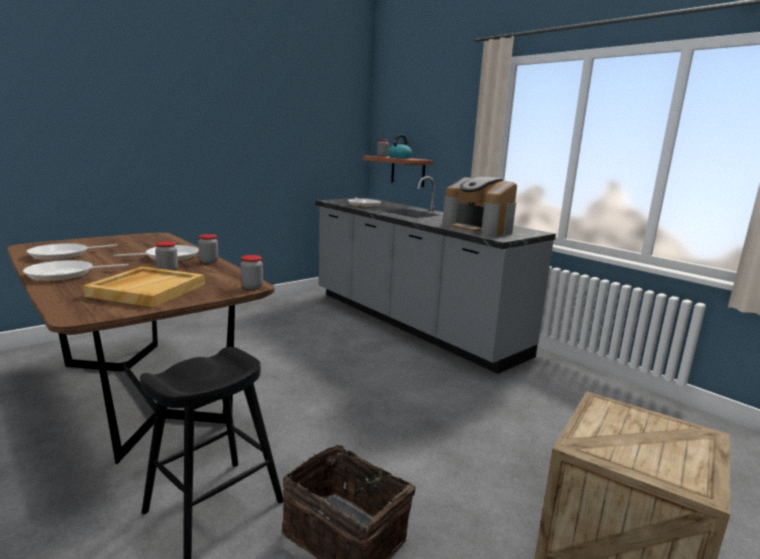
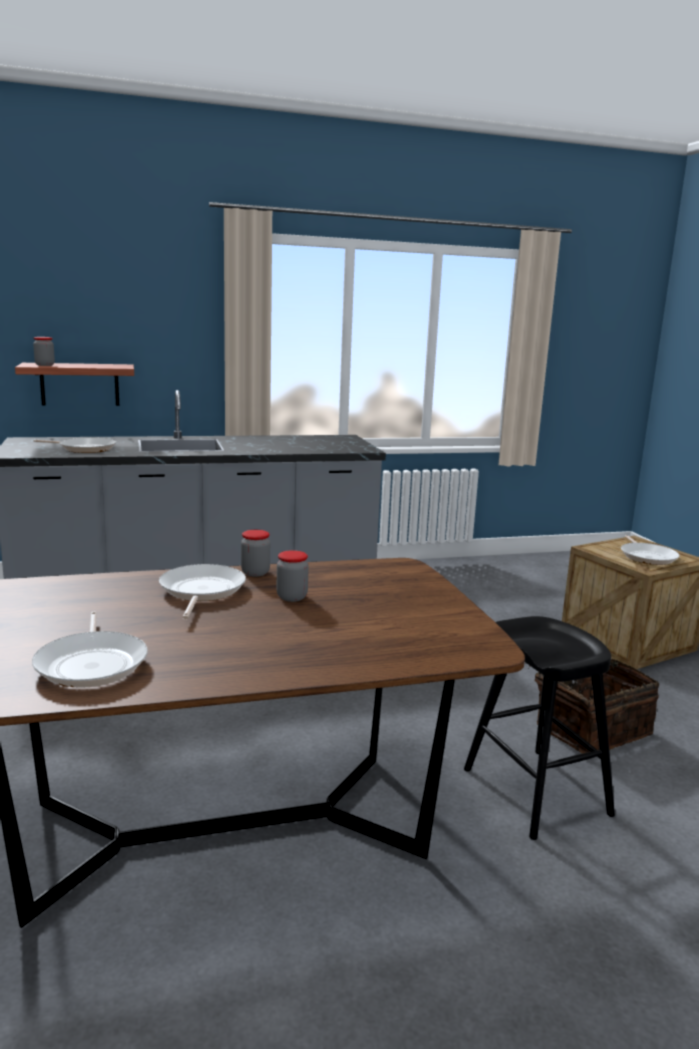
camera: 65 degrees left, 0 degrees up
frying pan [23,260,128,281] -> frying pan moved to [621,535,680,565]
beige tray [83,267,205,307] -> none
jar [240,255,263,290] -> none
kettle [388,134,412,159] -> none
coffee machine [442,177,517,237] -> none

